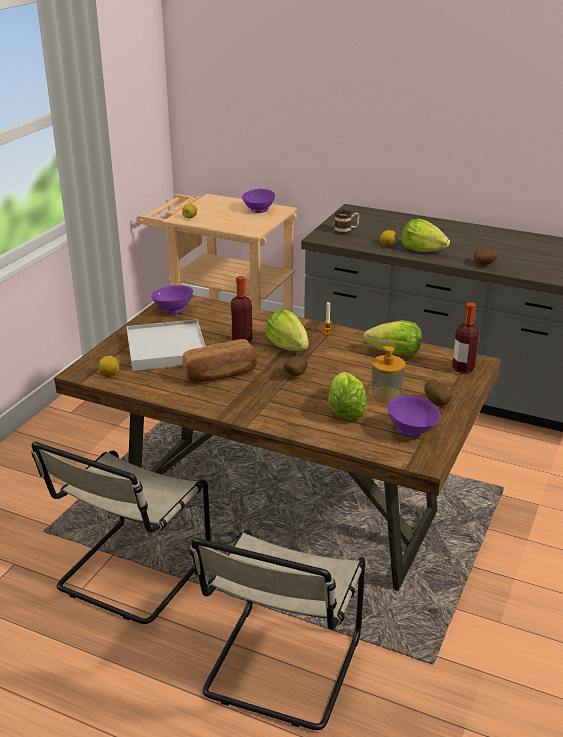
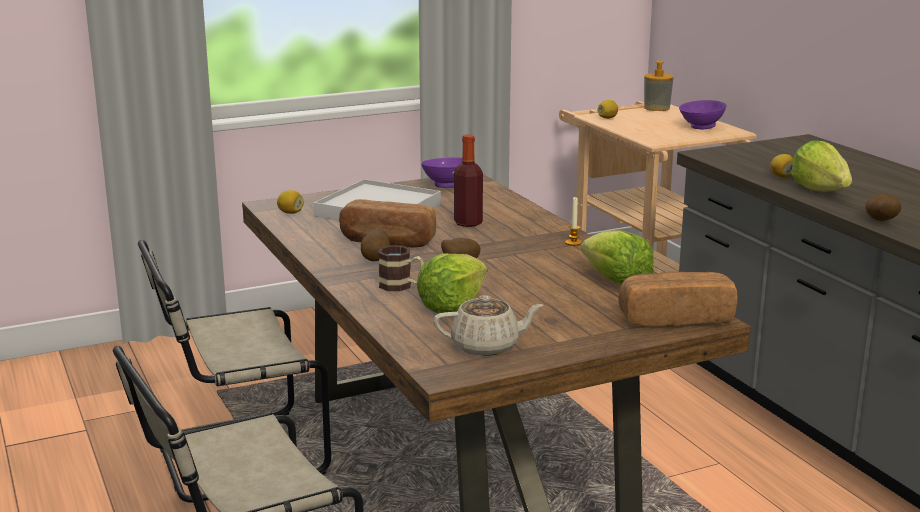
camera: 40 degrees right, 10 degrees down
lettuce [266,309,309,351] -> none
mug [334,210,360,235] -> mug moved to [378,245,424,291]
soap dispenser [372,346,405,402] -> soap dispenser moved to [644,61,674,111]
purple bowl [387,395,440,437] -> beige teapot [433,295,543,356]
potato [424,379,452,406] -> potato moved to [361,229,390,261]
bottle [452,302,479,373] -> bread [619,272,737,326]

